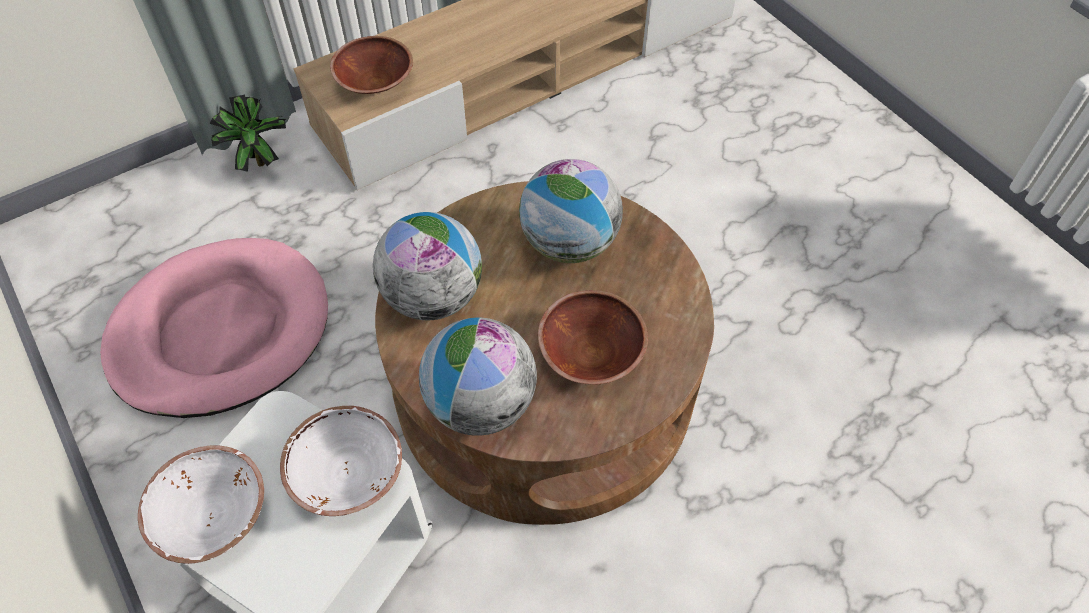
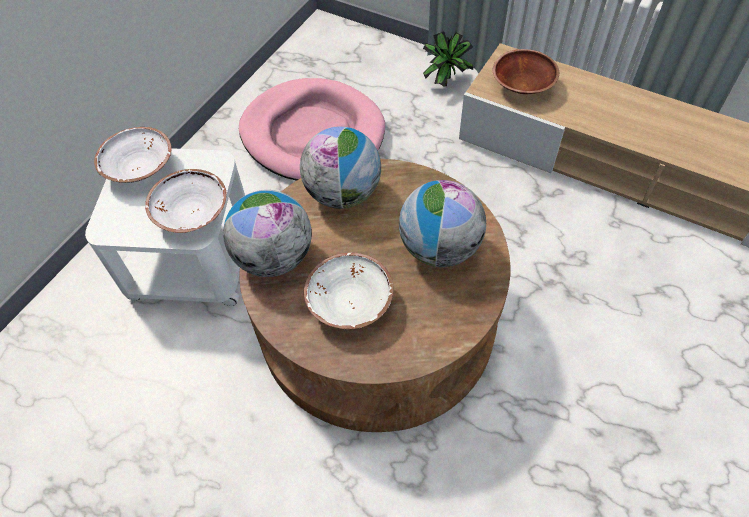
camera: 65 degrees right, 0 degrees up
brown bowl [538,290,648,385] -> white bowl [304,253,394,329]

